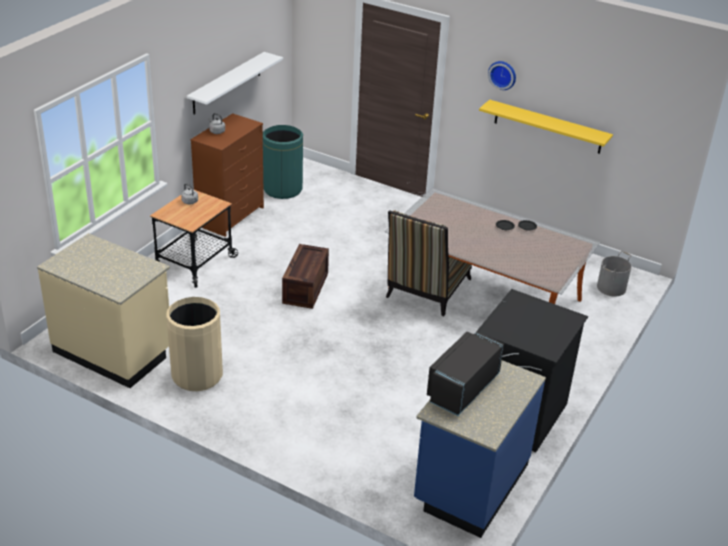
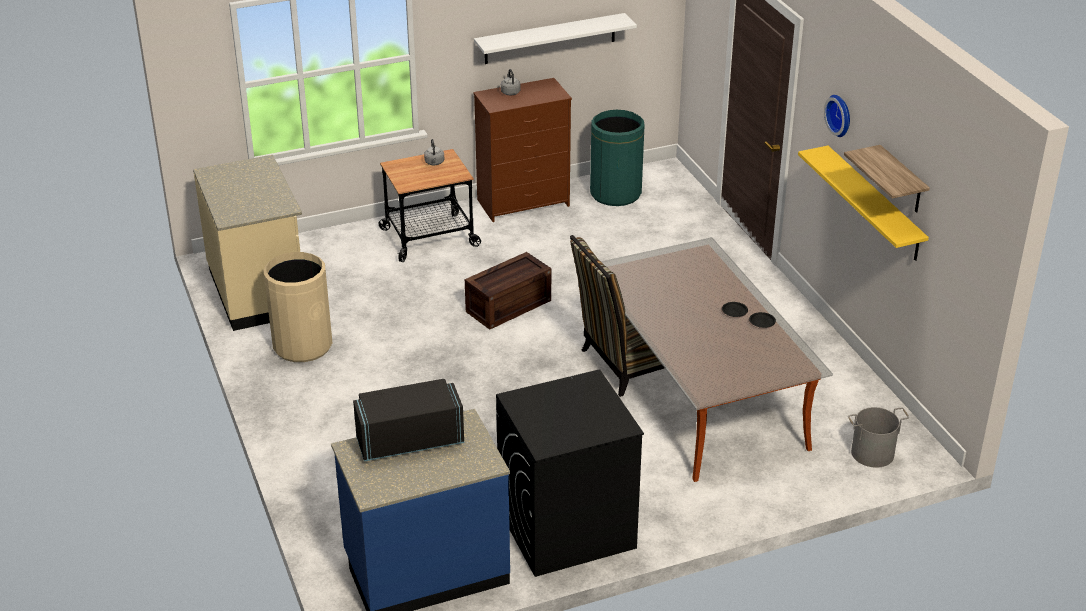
camera: 40 degrees right, 0 degrees up
none -> shelf [844,145,930,213]

